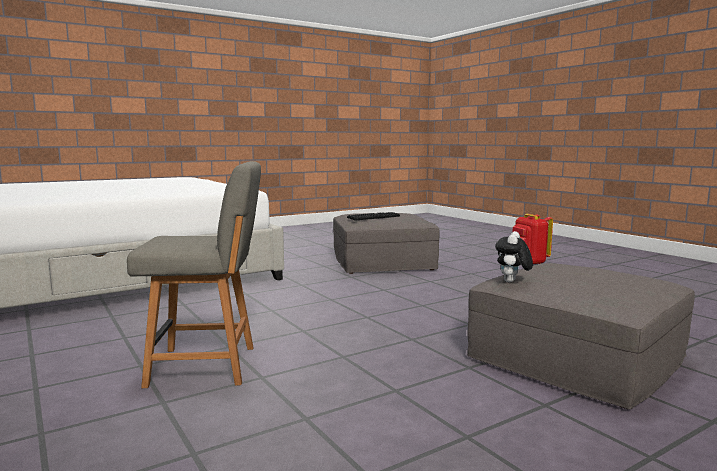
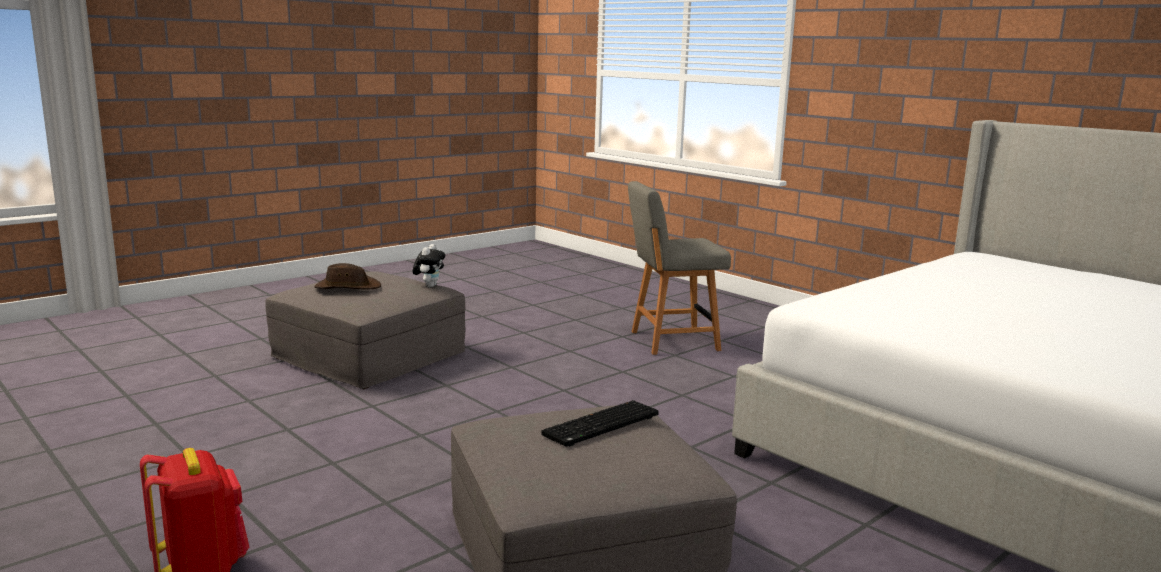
camera: 170 degrees right, 5 degrees up
none -> brown hat [314,263,381,290]

